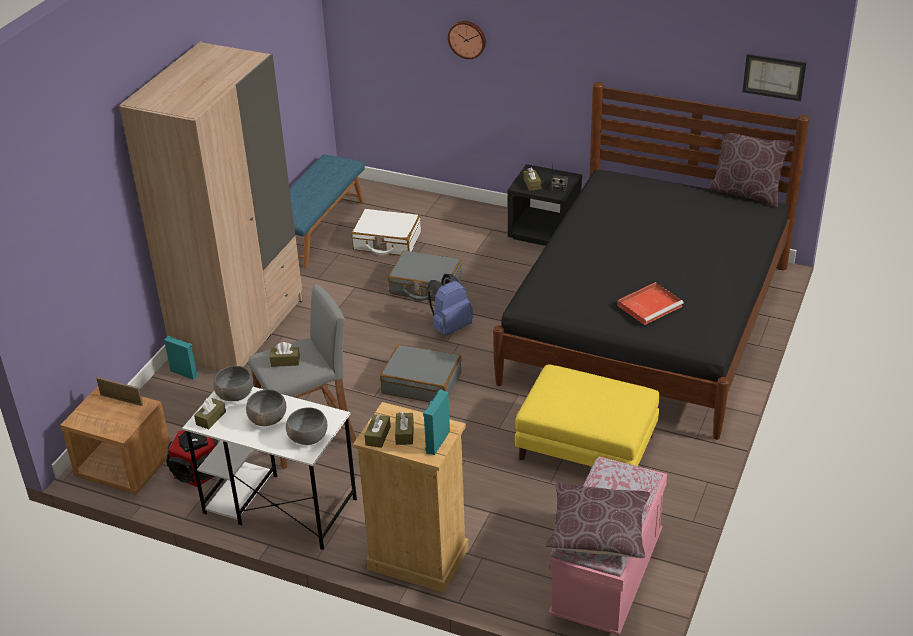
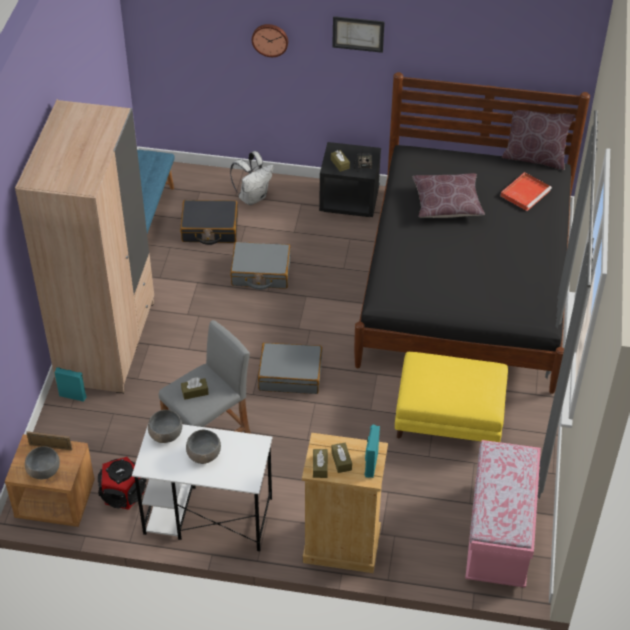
camera: 15 degrees left, 10 degrees up
brown tissue box [194,397,226,429] -> none
grey bowl [286,407,327,445] -> grey bowl moved to [25,446,60,479]
white suitcase [351,209,421,256] -> black suitcase [180,200,238,245]
blue backpack [427,274,474,336] -> none
brown pillow [545,483,650,558] -> brown pillow moved to [413,173,485,218]
red tray [617,282,684,325] -> red tray moved to [500,172,552,211]
picture [742,54,806,101] -> picture moved to [332,16,385,53]
none -> white backpack [230,151,273,205]

